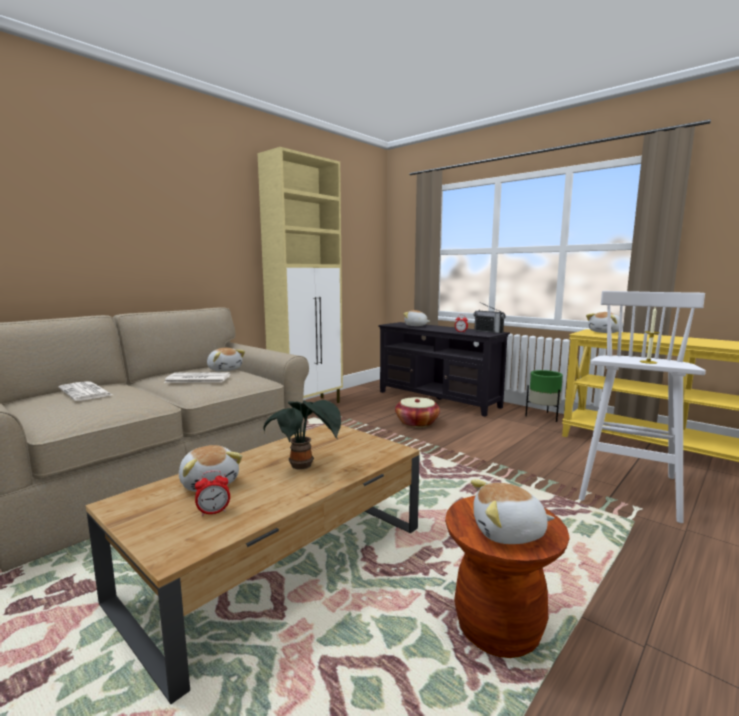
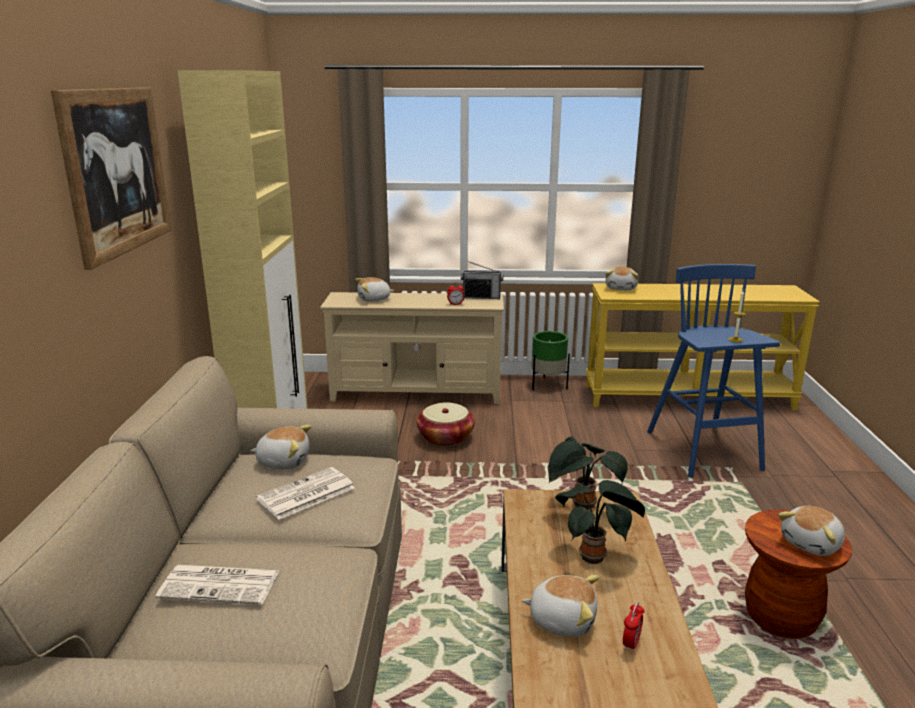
camera: 40 degrees left, 10 degrees up
black tv stand [378,322,510,417] -> beige tv stand [320,292,504,404]
white stool [579,291,706,523] -> blue stool [647,264,780,478]
none -> picture [51,87,171,270]
none -> potted plant [548,436,628,510]

